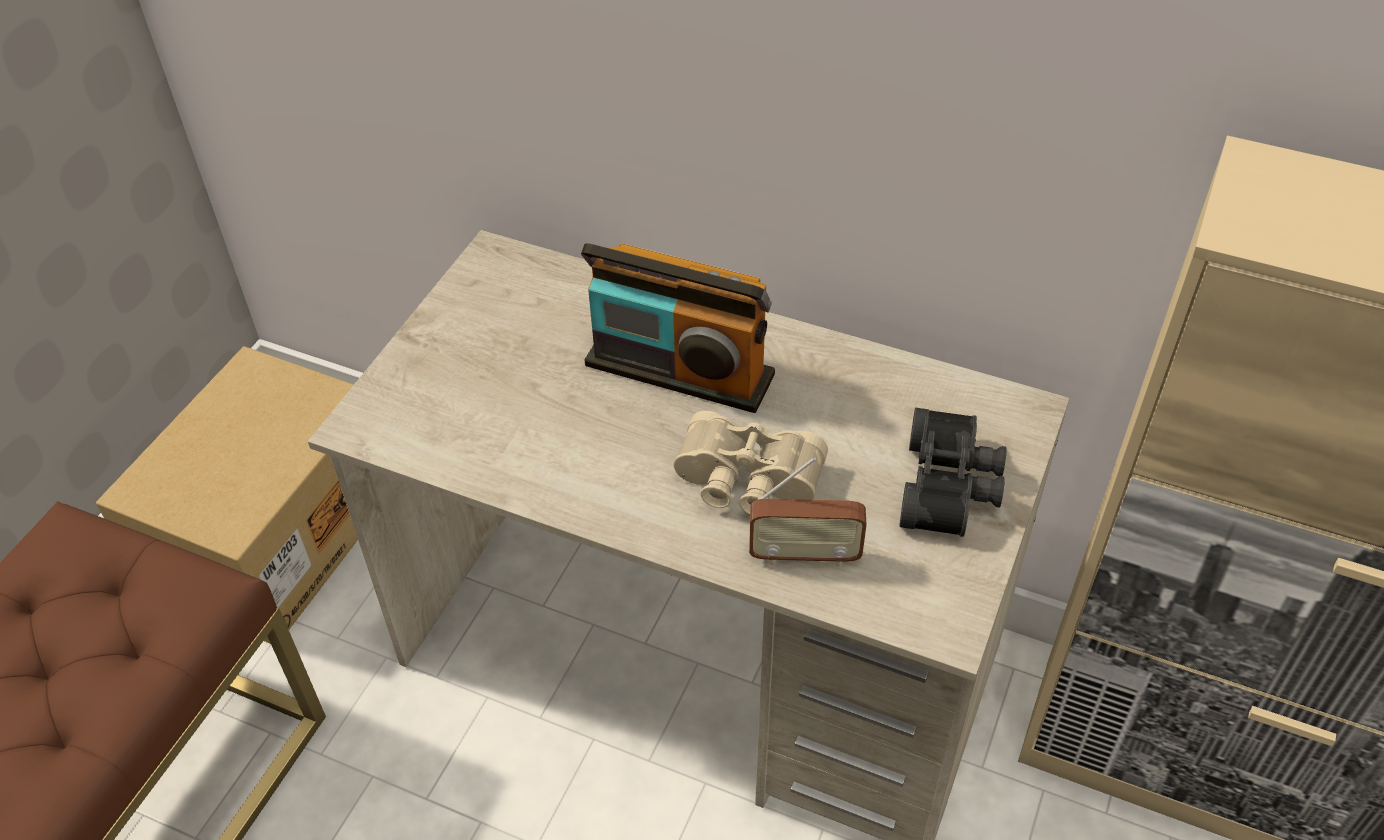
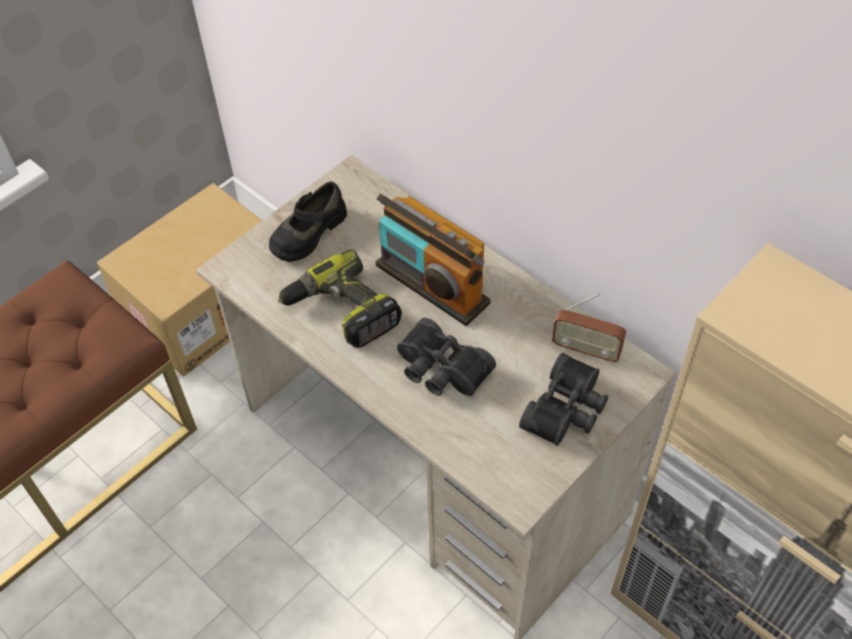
camera: 20 degrees right, 5 degrees up
beige binoculars [674,411,828,515] -> black binoculars [397,317,496,396]
radio [749,457,867,567] -> radio moved to [552,293,626,363]
none -> black shoe [269,182,347,262]
none -> power drill [278,249,402,348]

